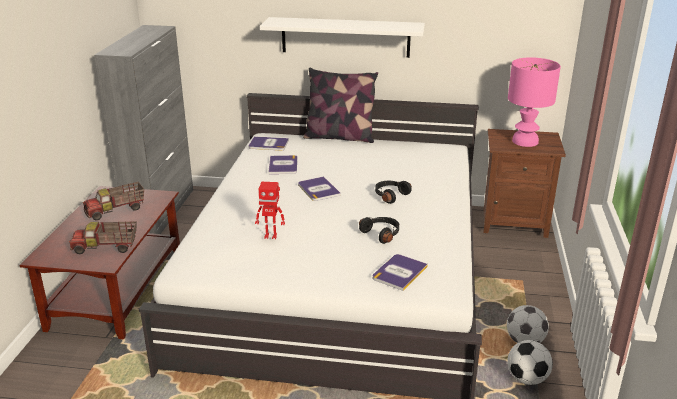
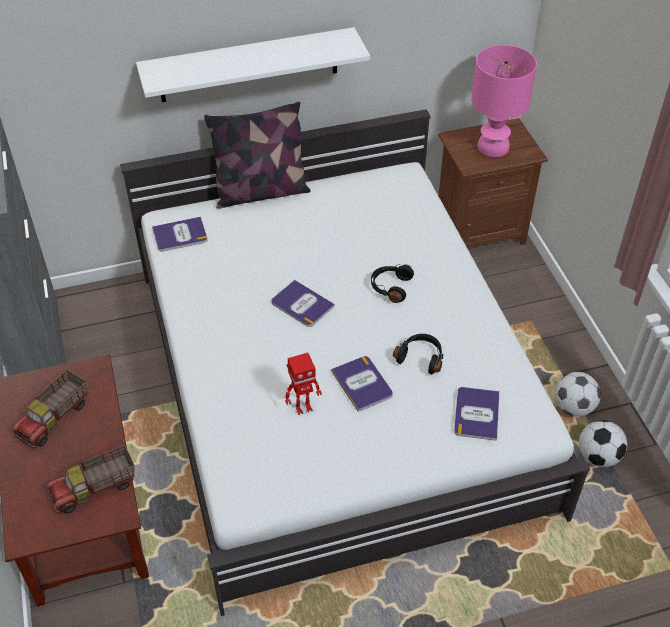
camera: 25 degrees left, 20 degrees up
book [268,155,297,174] -> book moved to [331,356,393,412]

